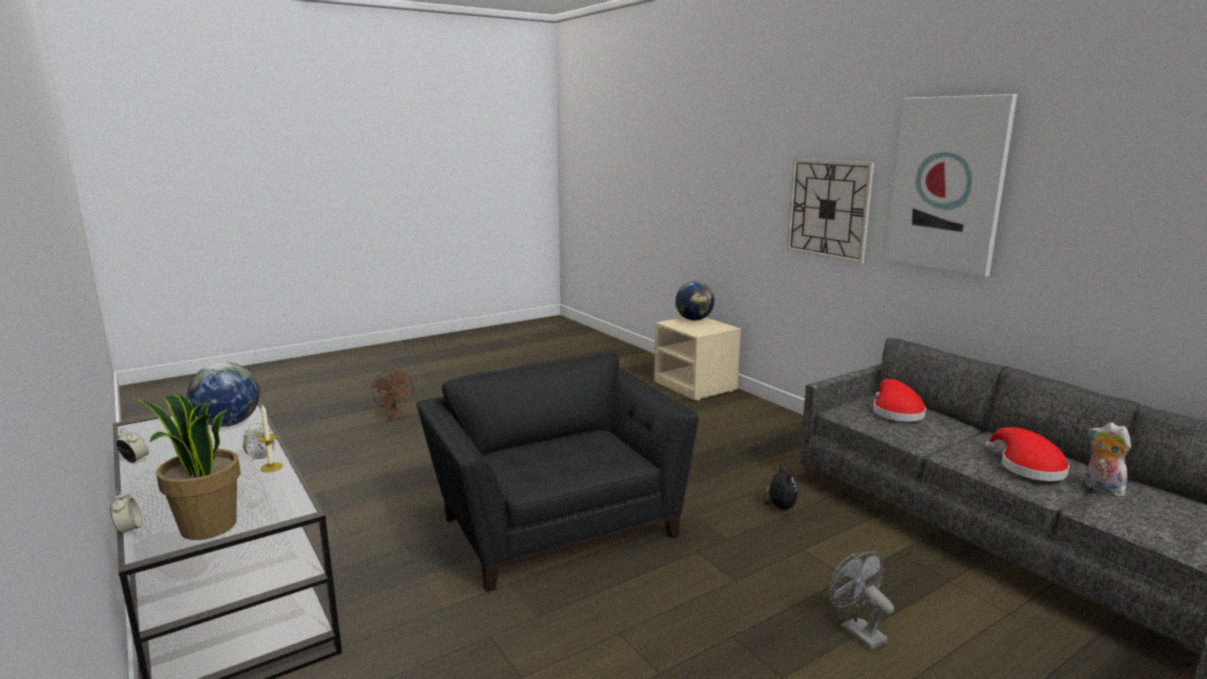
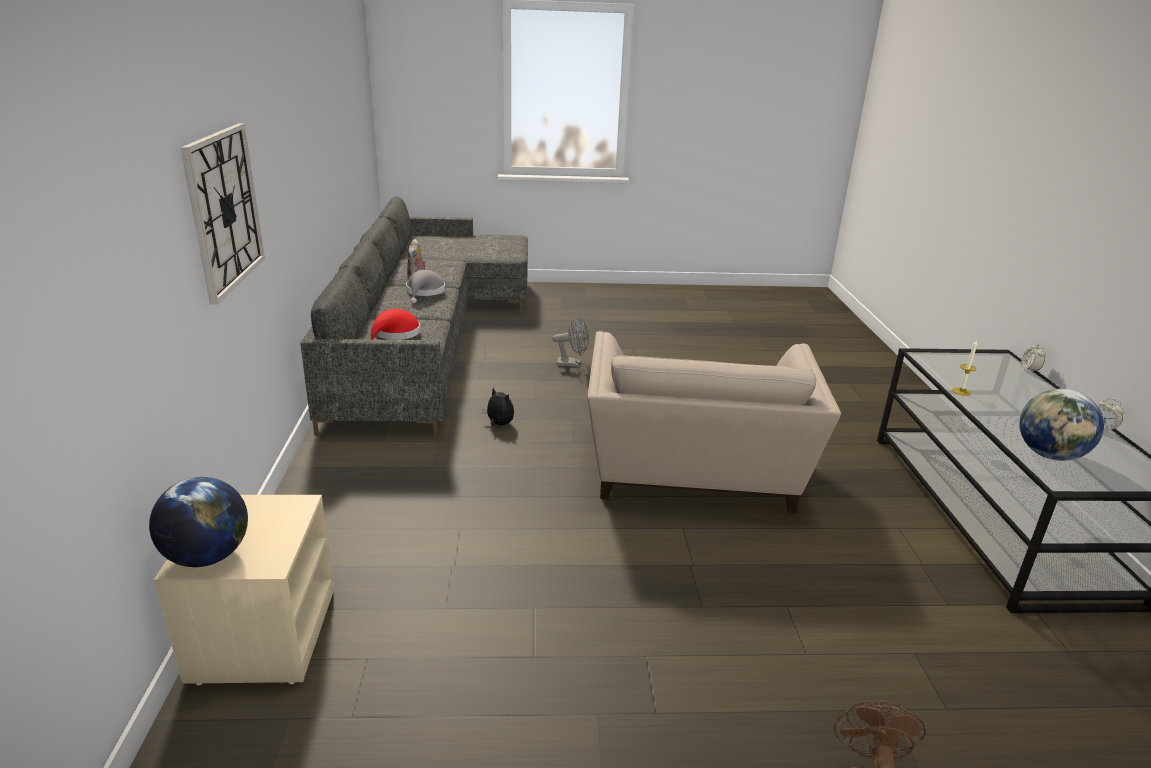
camera: 150 degrees left, 10 degrees up
potted plant [136,392,241,540] -> none
alarm clock [243,423,275,462] -> none
black armchair [416,353,699,592] -> beige armchair [588,331,841,513]
plush toy [764,465,798,510] -> plush toy turned 105 degrees clockwise [482,388,514,426]
grey fan [830,551,894,650] -> grey fan turned 90 degrees counterclockwise [552,316,589,367]
picture [886,94,1017,277] -> none
red hat [985,427,1070,481] -> grey hat [406,270,445,303]

